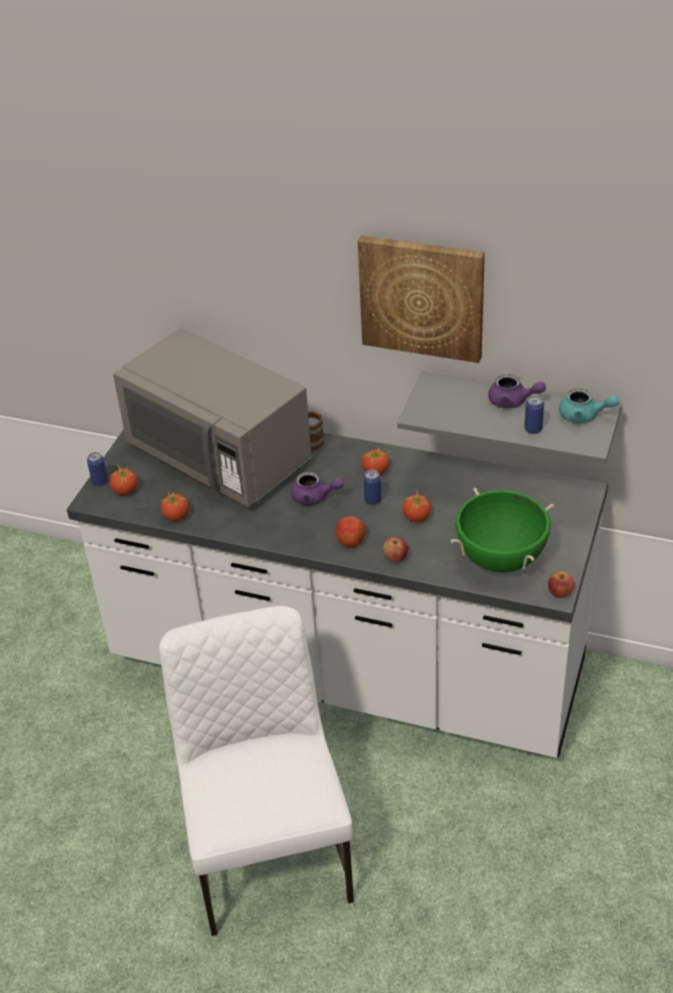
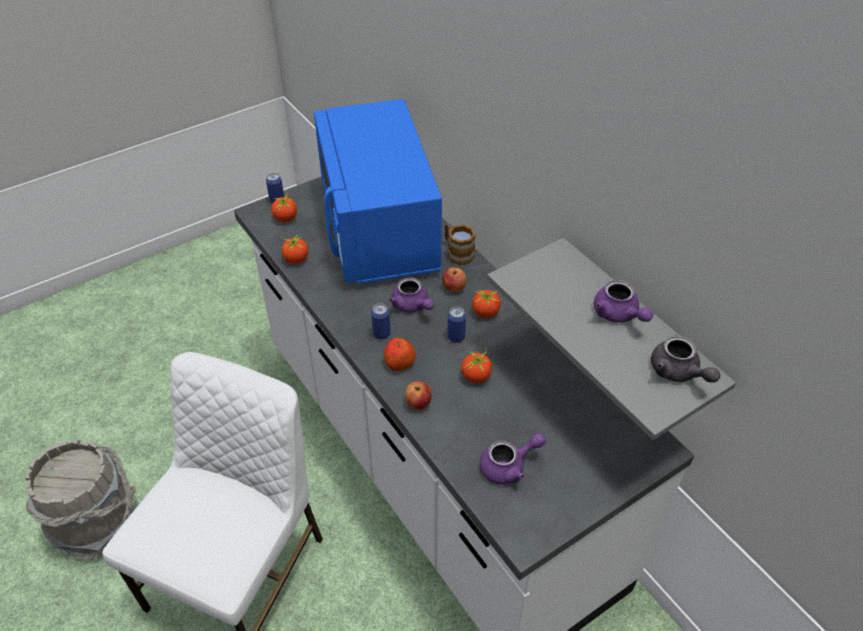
camera: 35 degrees right, 5 degrees up
grey microwave [113,328,313,507] -> blue microwave [314,99,442,284]
picture [358,236,485,363] -> none
green cooking pot [450,488,554,573] -> purple teapot [479,433,546,484]
can [524,396,544,434] -> can moved to [371,303,391,339]
apple [548,571,575,598] -> apple moved to [442,267,466,292]
turquoise teapot [559,388,620,423] -> grey teapot [651,336,720,383]
none -> grey bucket [25,439,136,561]

